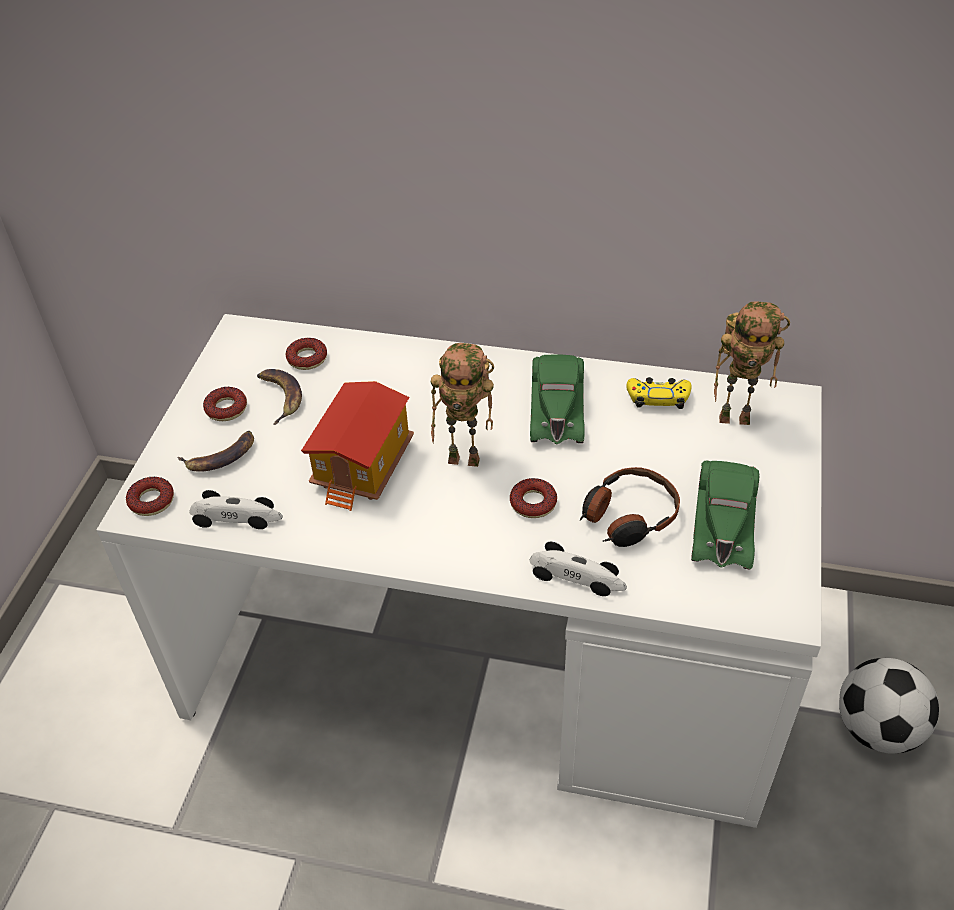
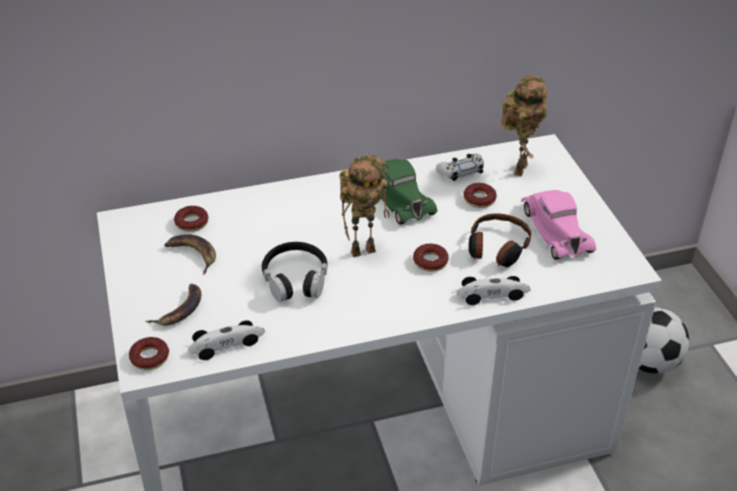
camera: 30 degrees left, 5 degrees down
donut [203,387,247,421] -> donut moved to [463,183,497,208]
toy house [301,381,414,511] -> black headphones [262,242,327,302]
yellow game controller [626,377,692,409] -> white game controller [436,154,484,181]
green toy car [691,460,759,570] -> pink toy car [521,190,596,260]
toy robot [714,301,790,425] -> toy robot turned 45 degrees counterclockwise [500,76,547,177]

